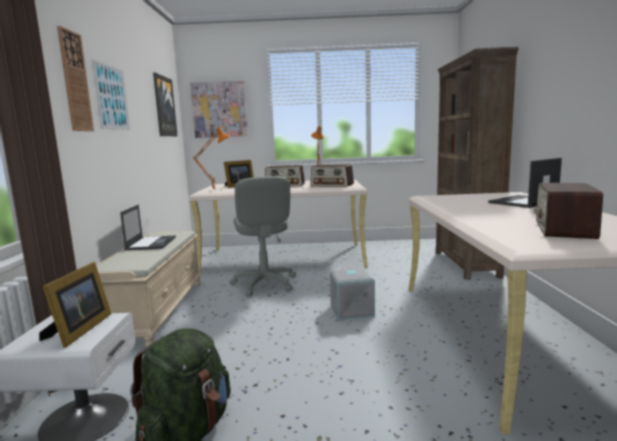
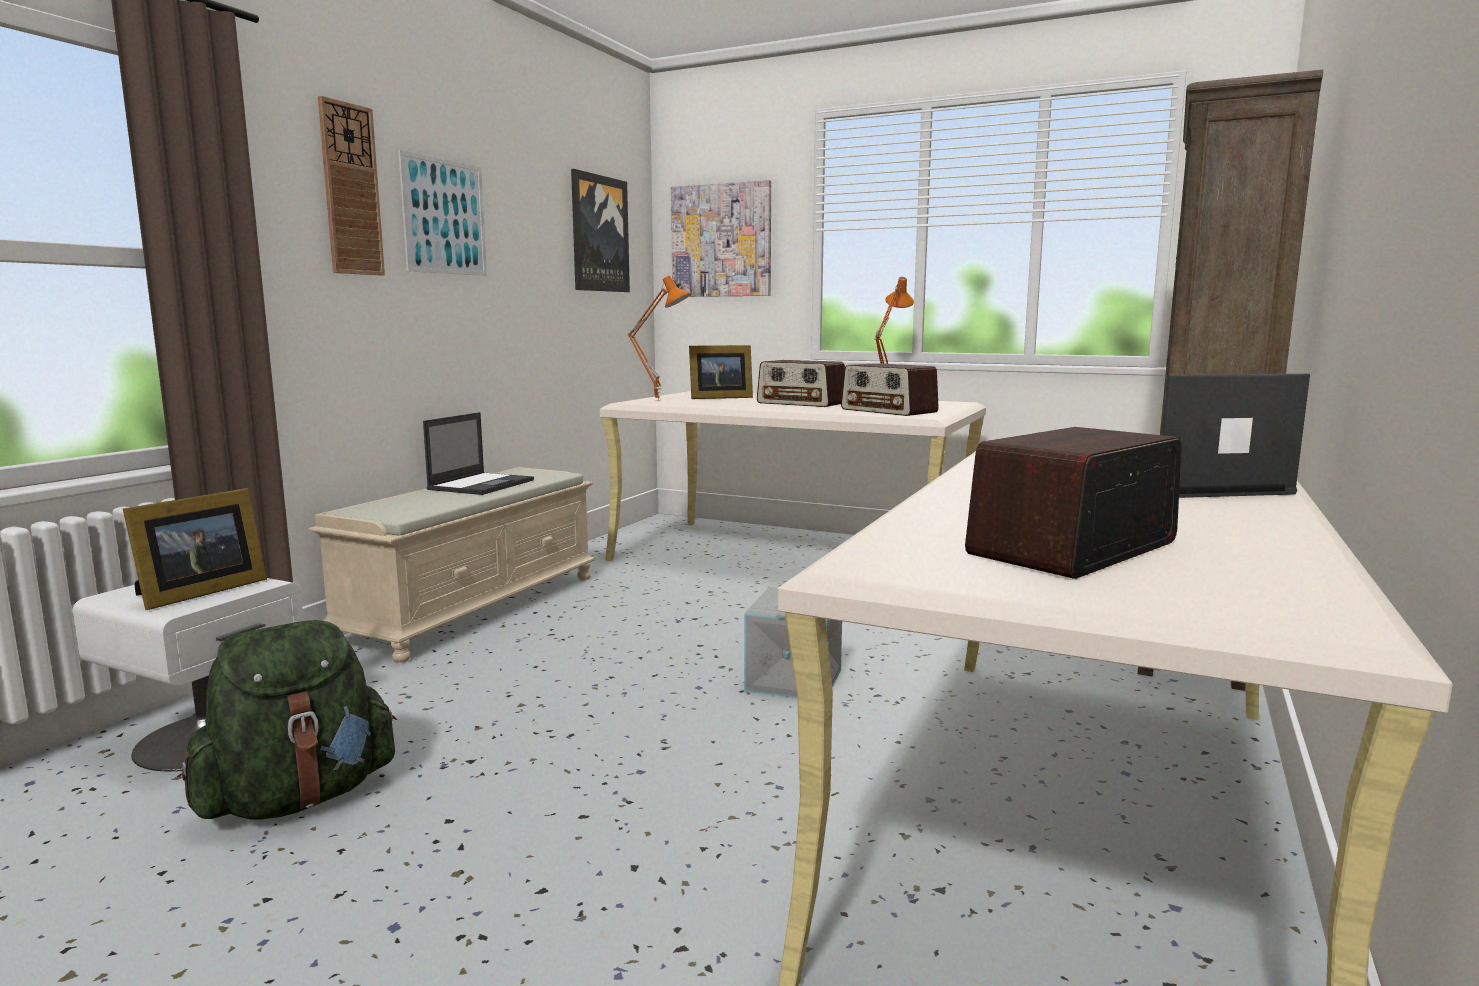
camera: 25 degrees right, 0 degrees up
grey office chair [229,176,296,296] -> none

